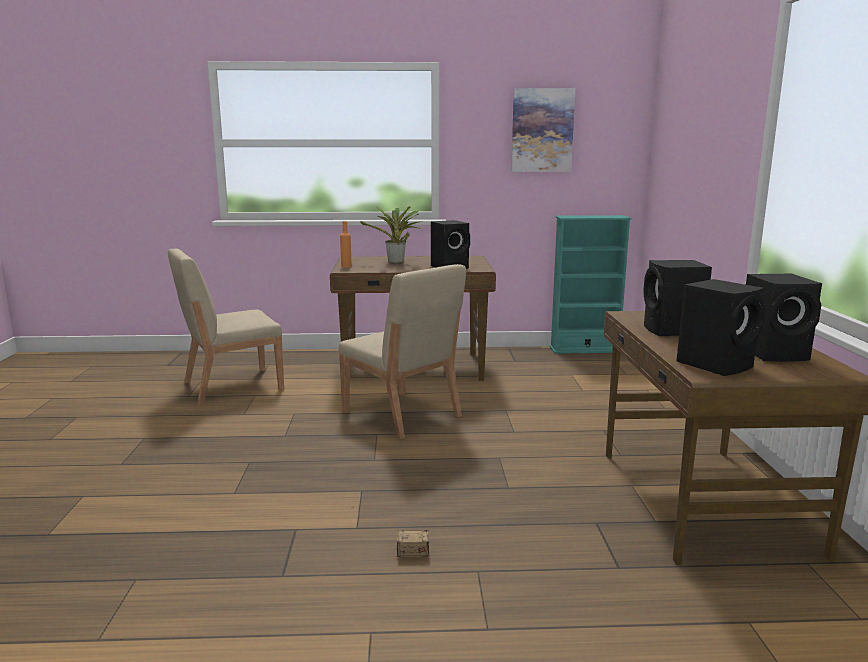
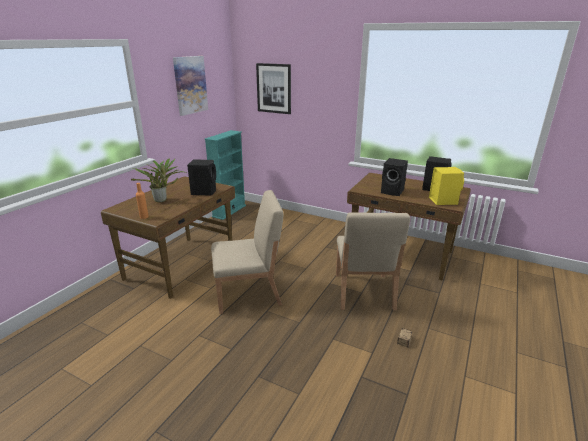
camera: 60 degrees left, 10 degrees up
beige chair [168,249,284,405] -> beige chair moved to [336,213,410,310]
black speaker [676,279,765,376] -> yellow speaker [429,167,464,205]
none -> picture [256,63,291,114]

